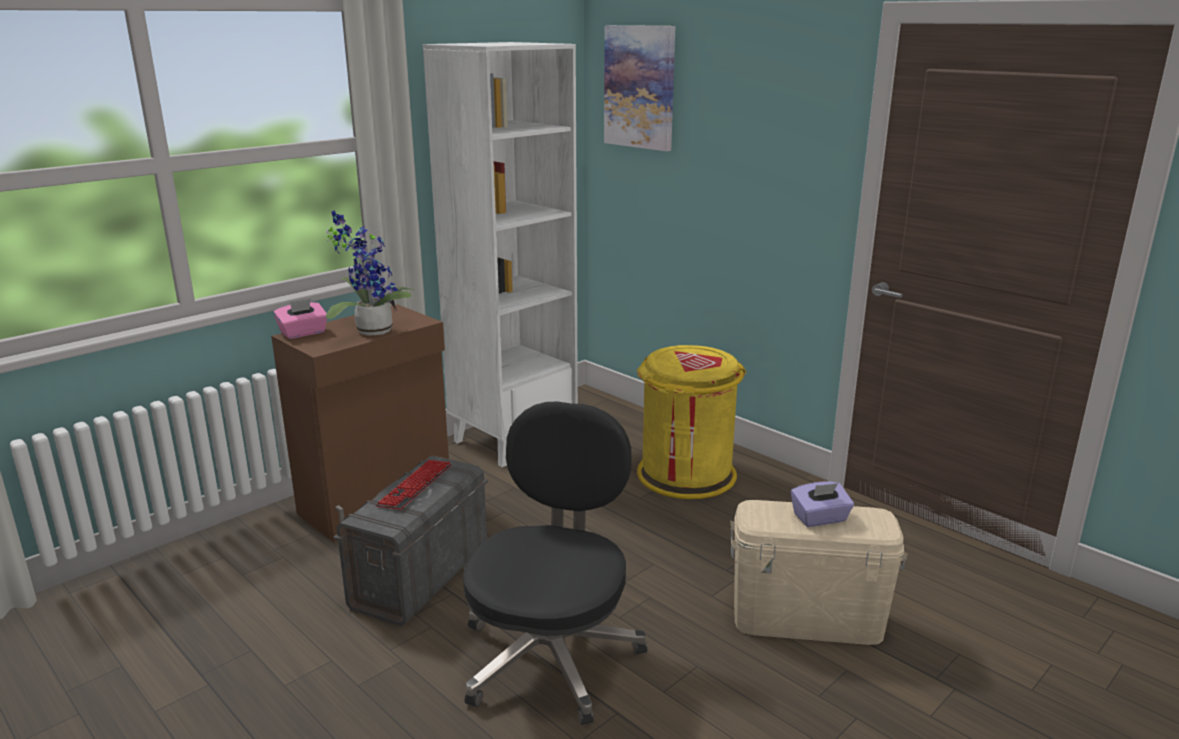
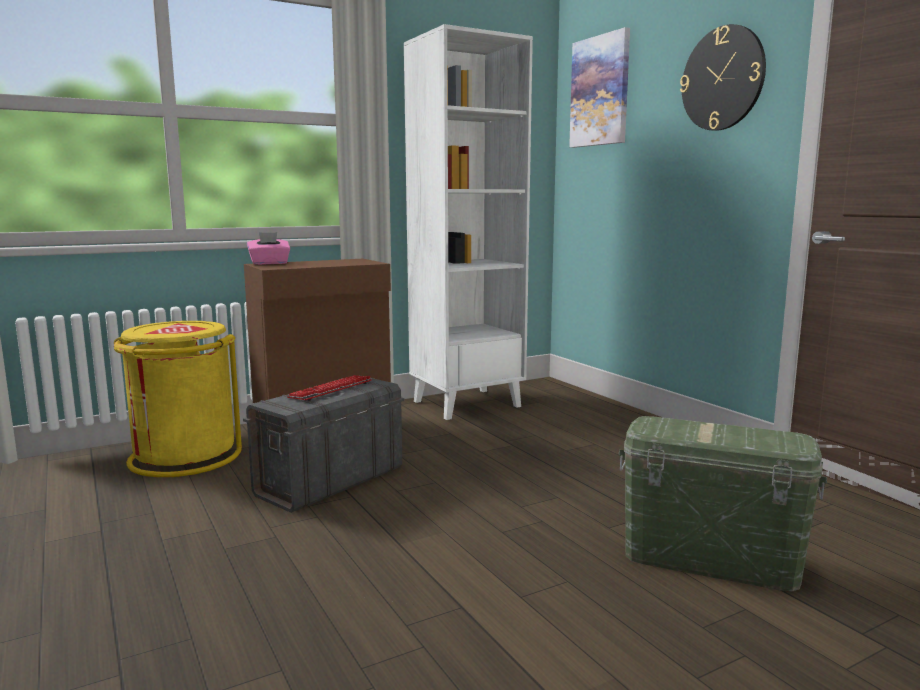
camera: 15 degrees right, 10 degrees down
potted plant [326,210,416,336] -> none
black office chair [463,401,647,725] -> none
yellow trash can [637,345,746,499] -> yellow trash can moved to [114,321,242,477]
beige storage box [730,500,908,645] -> green storage box [619,416,827,592]
purple tissue box [791,481,854,527] -> none
none -> wall clock [680,24,766,131]

